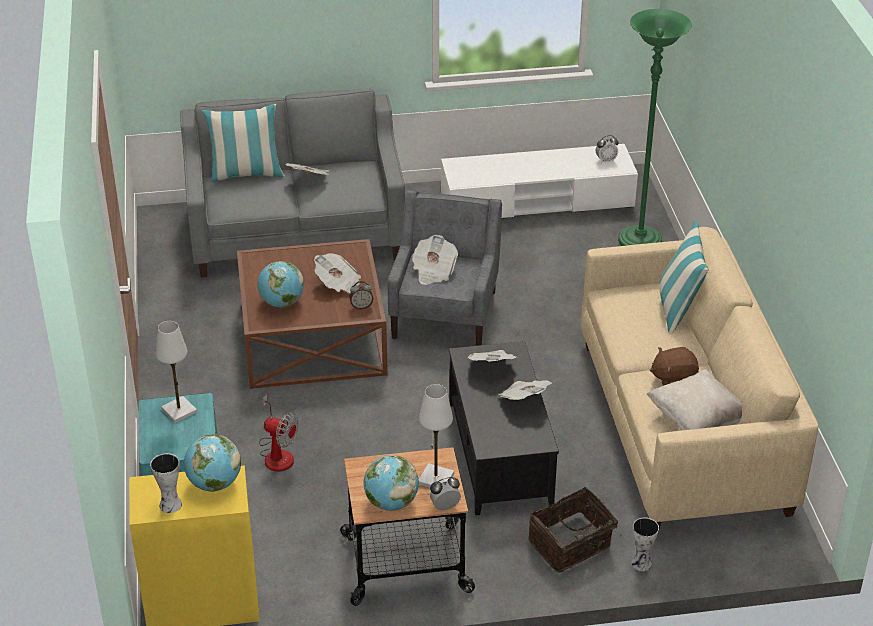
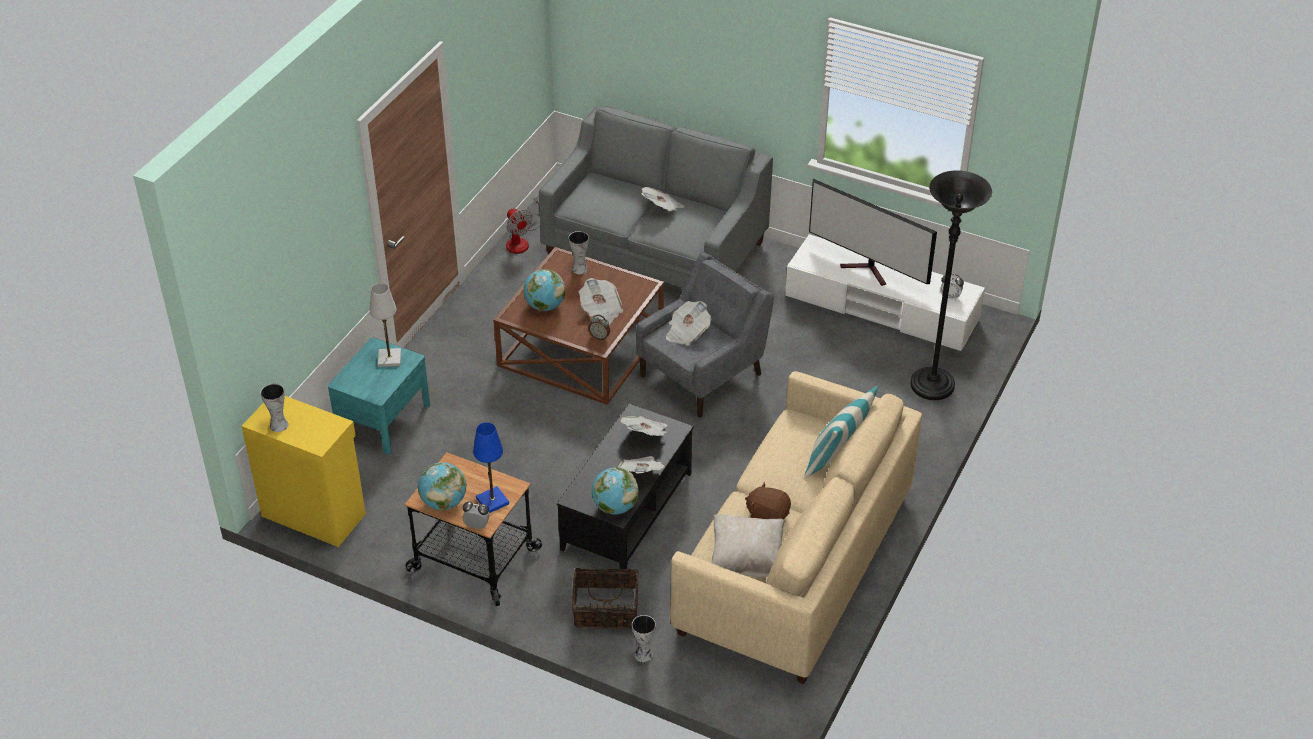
camera: 35 degrees right, 5 degrees up
globe [184,434,241,492] -> globe moved to [592,467,639,514]
pillow [202,104,285,182] -> none
fan [259,394,298,472] -> fan moved to [506,196,540,254]
white table lamp [419,384,454,488] -> blue table lamp [473,422,509,513]
green floor lamp [618,9,692,246] -> black floor lamp [910,170,992,400]
none -> vase [569,231,589,275]
none -> television [809,179,937,286]

